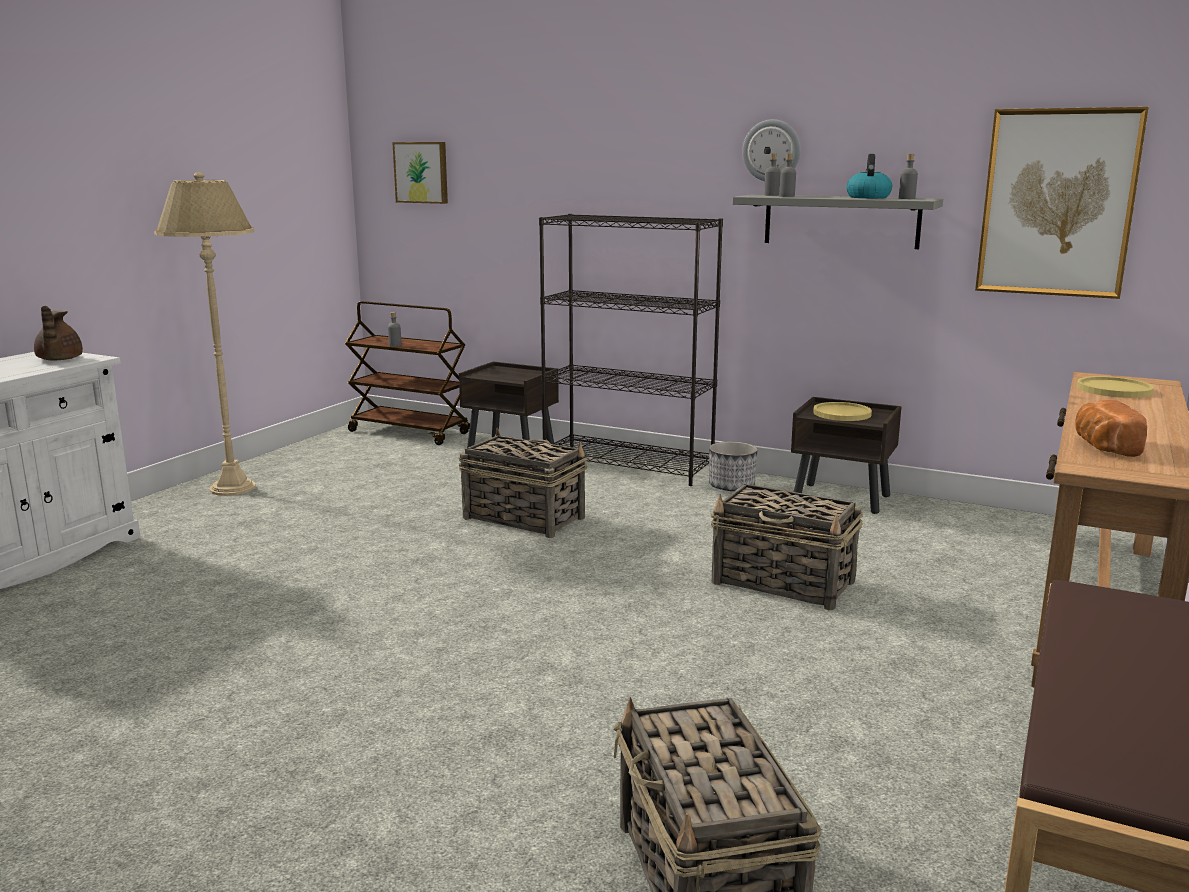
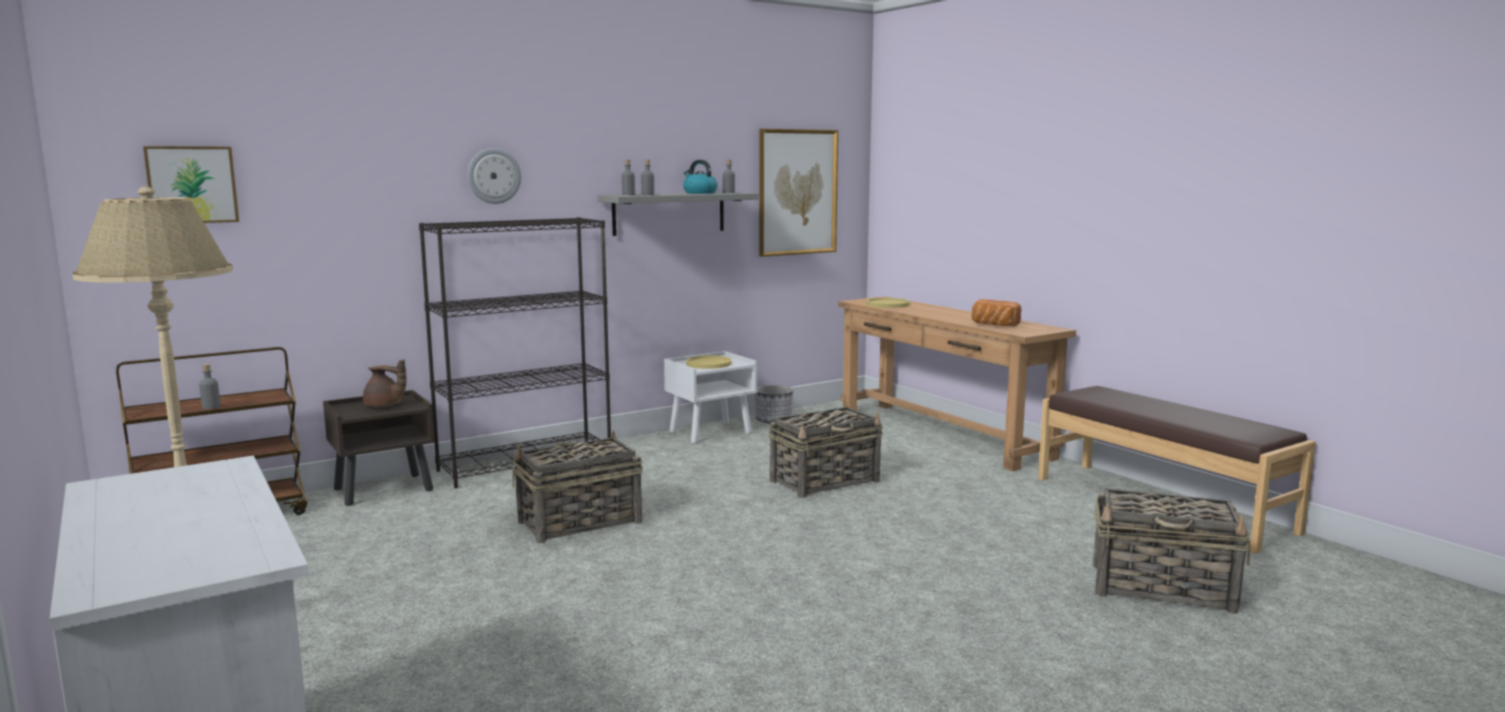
camera: 60 degrees left, 5 degrees down
brown teapot [34,306,83,360] -> brown teapot moved to [363,359,406,408]
planter [709,442,758,491] -> planter moved to [755,385,793,424]
wall clock [742,119,801,181] -> wall clock moved to [467,148,521,204]
brown nightstand [791,397,902,514] -> white nightstand [664,351,757,444]

